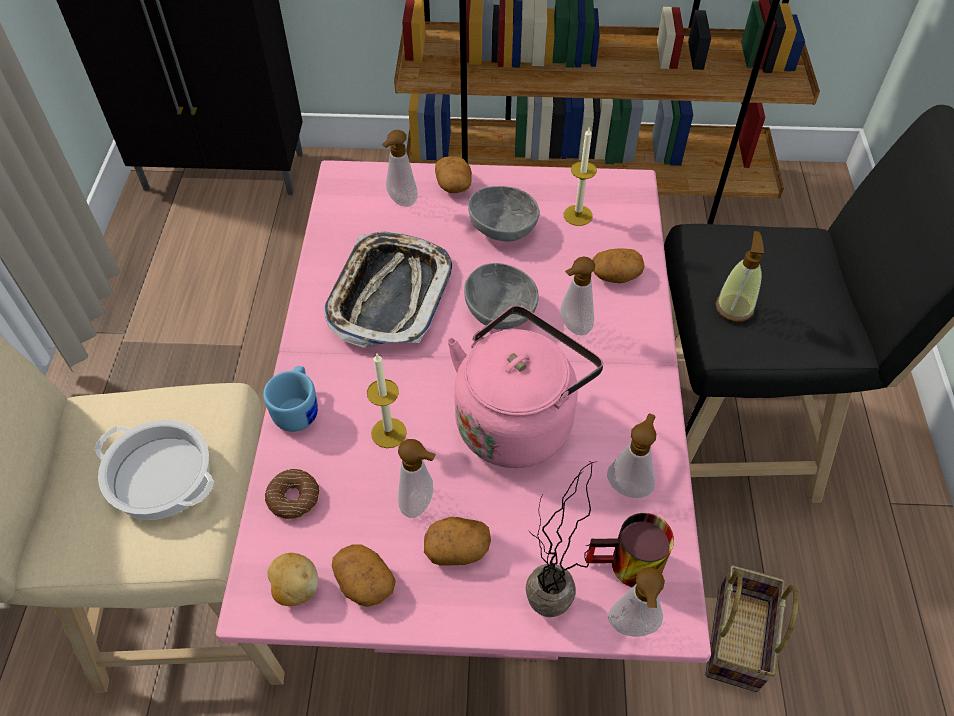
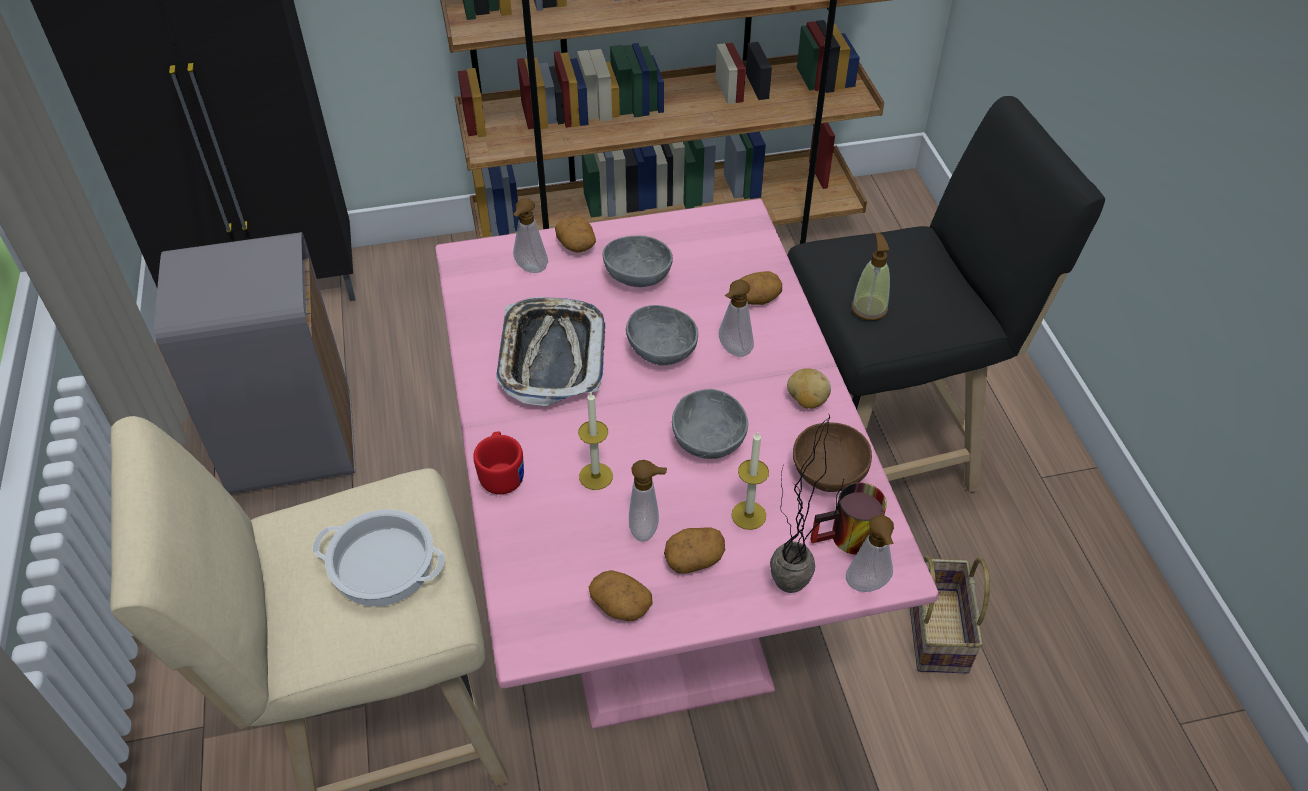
camera: 15 degrees left, 5 degrees down
blue mug [263,366,318,432] -> red mug [473,431,524,494]
donut [265,469,319,519] -> none
potato [267,553,318,606] -> potato moved to [787,368,831,409]
pink kettle [447,305,603,468] -> grey bowl [672,389,748,459]
candle [563,126,597,226] -> candle moved to [732,432,769,530]
soap dispenser [607,413,656,498] -> brown bowl [793,422,872,492]
none -> grey trash can [154,232,355,494]

